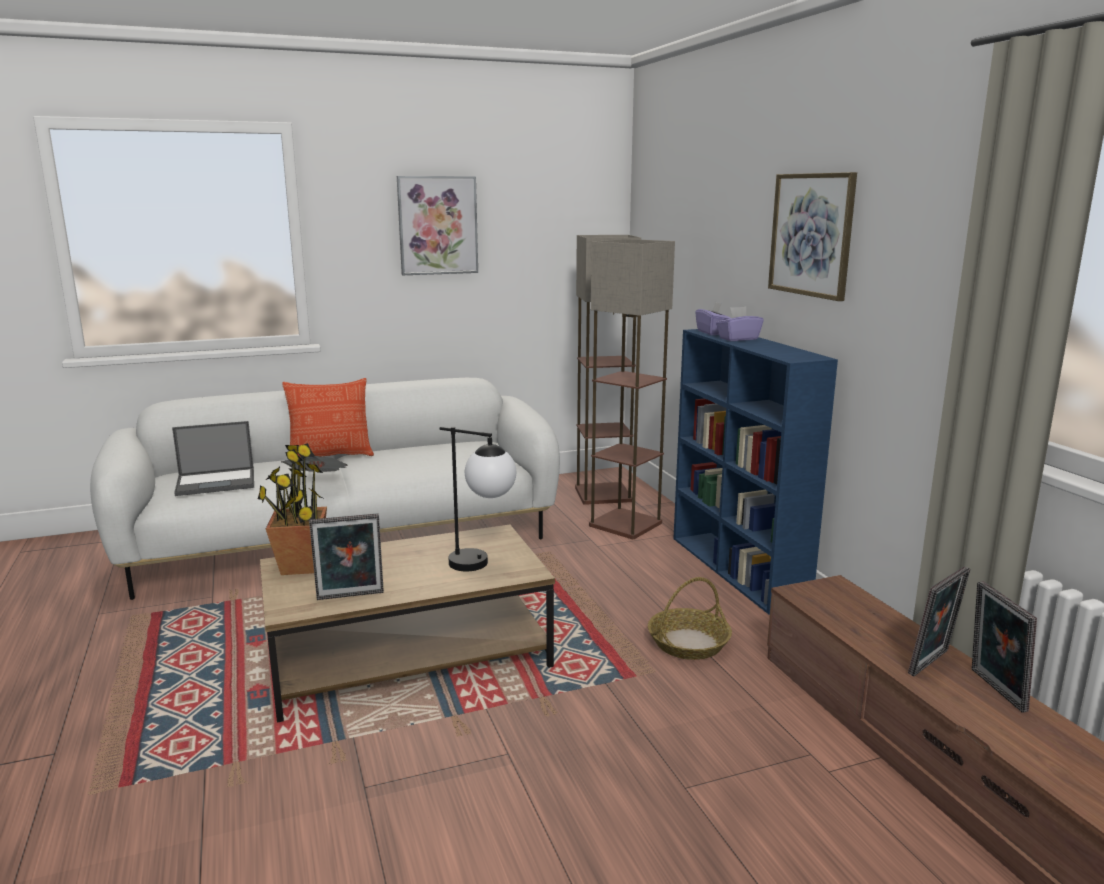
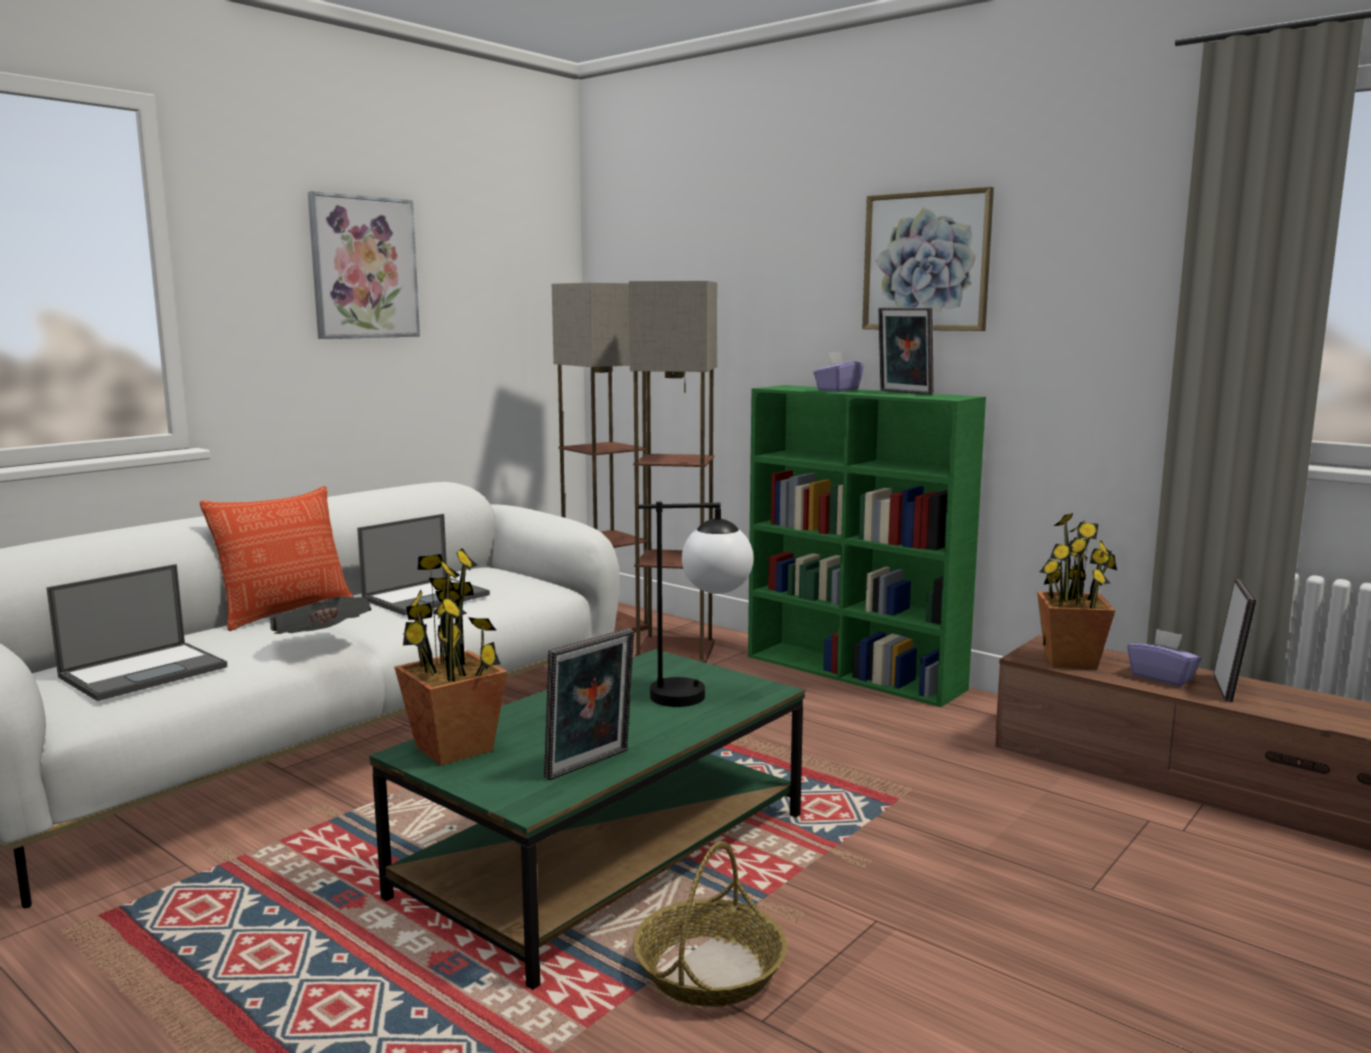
camera: 30 degrees left, 5 degrees down
brown coffee table [260,525,555,723] -> green coffee table [369,649,805,990]
basket [648,577,732,660] -> basket moved to [633,841,788,1007]
blue bookcase [673,329,838,615] -> green bookcase [748,385,986,707]
purple tissue box [695,302,731,335] -> purple tissue box moved to [1127,629,1202,687]
picture frame [972,581,1037,713] -> picture frame moved to [878,307,934,395]
none -> laptop [357,514,490,615]
none -> potted plant [1037,513,1117,670]

